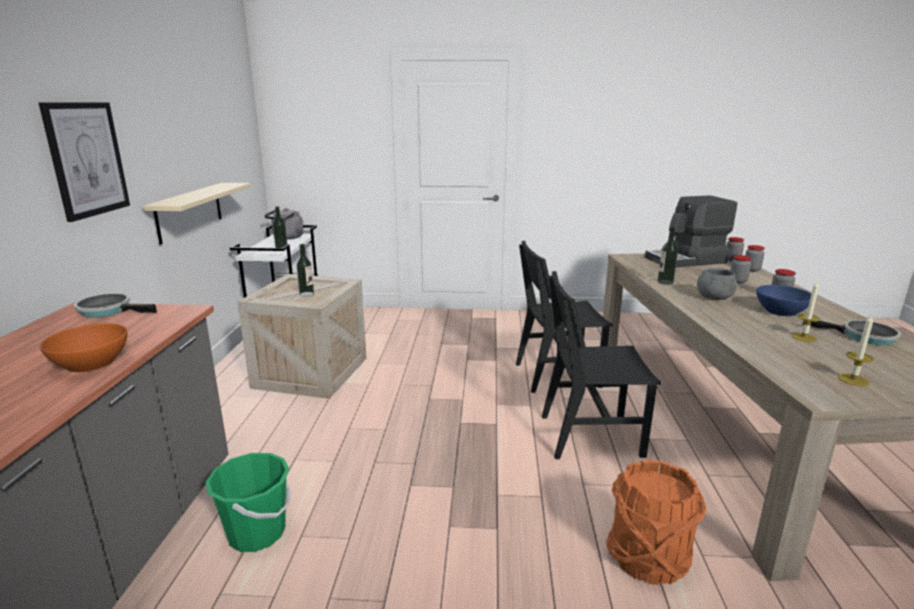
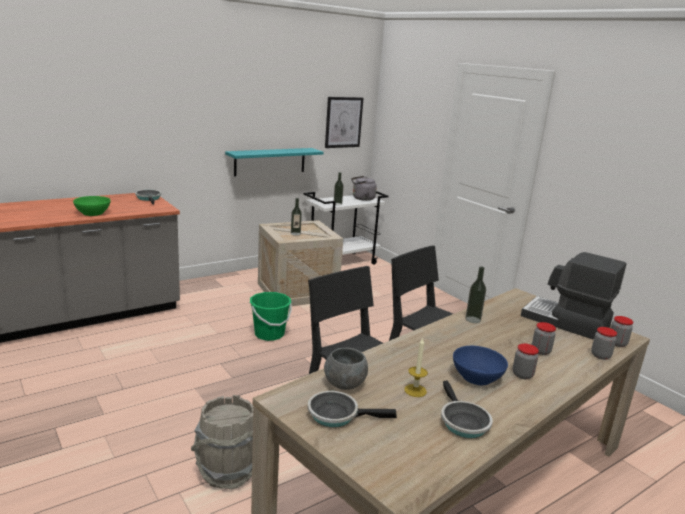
camera: 50 degrees right, 0 degrees up
picture [39,102,130,222] -> picture moved to [325,97,363,148]
orange bowl [40,323,127,372] -> green bowl [73,196,111,216]
beige shelf [143,183,251,245] -> turquoise shelf [225,148,324,177]
green bucket [205,453,291,552] -> green bucket moved to [250,292,292,341]
orange bucket [606,460,706,585] -> grey bucket [191,395,253,489]
grey bowl [697,268,737,300] -> grey bowl moved to [324,348,368,390]
candle [838,314,874,386] -> frying pan [308,391,397,427]

